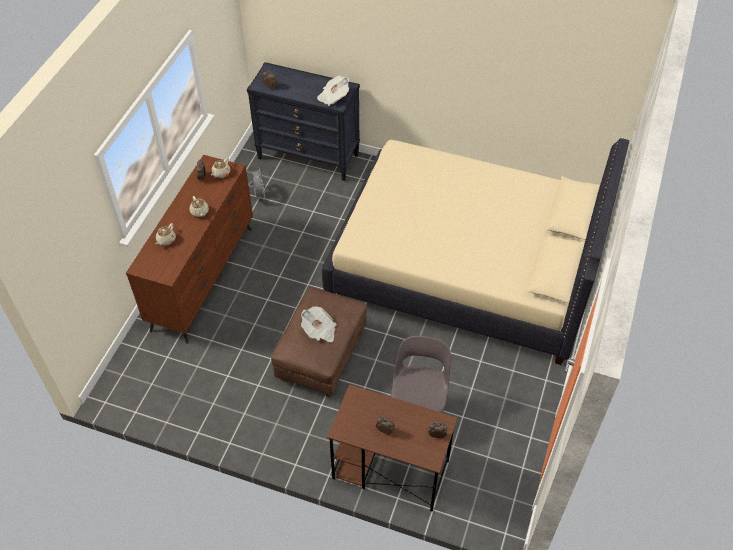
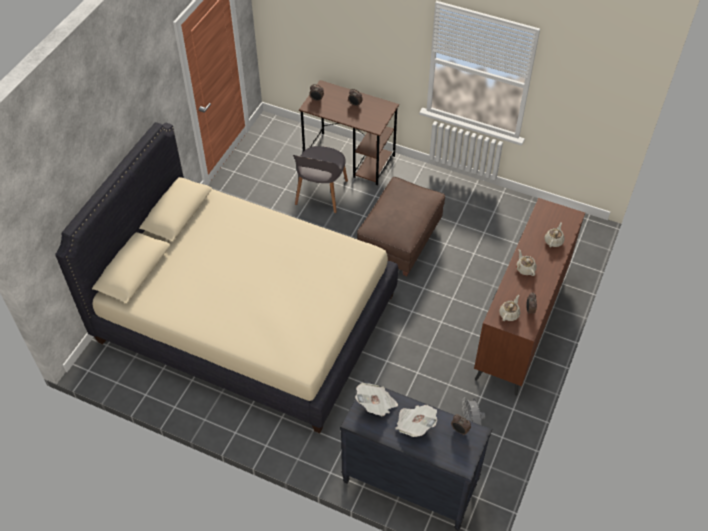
camera: 175 degrees left, 0 degrees up
newspaper [301,306,336,342] -> newspaper moved to [396,405,437,437]

